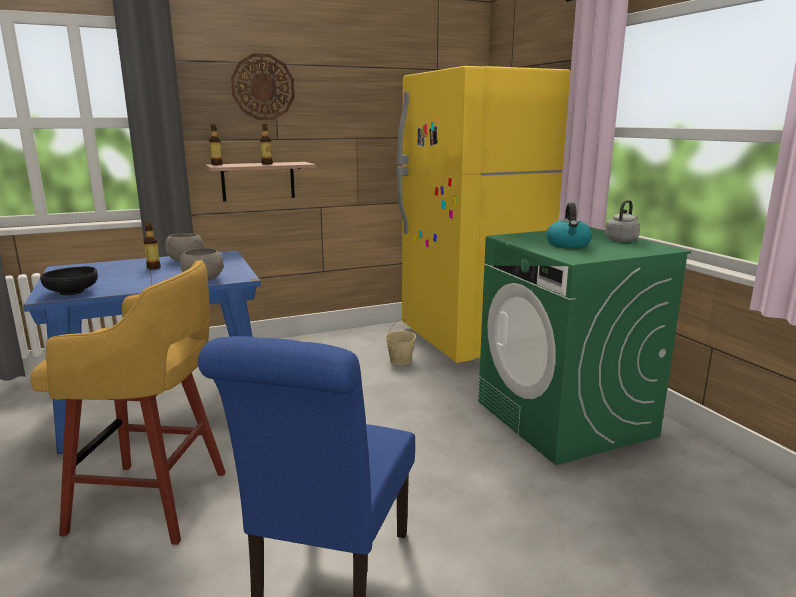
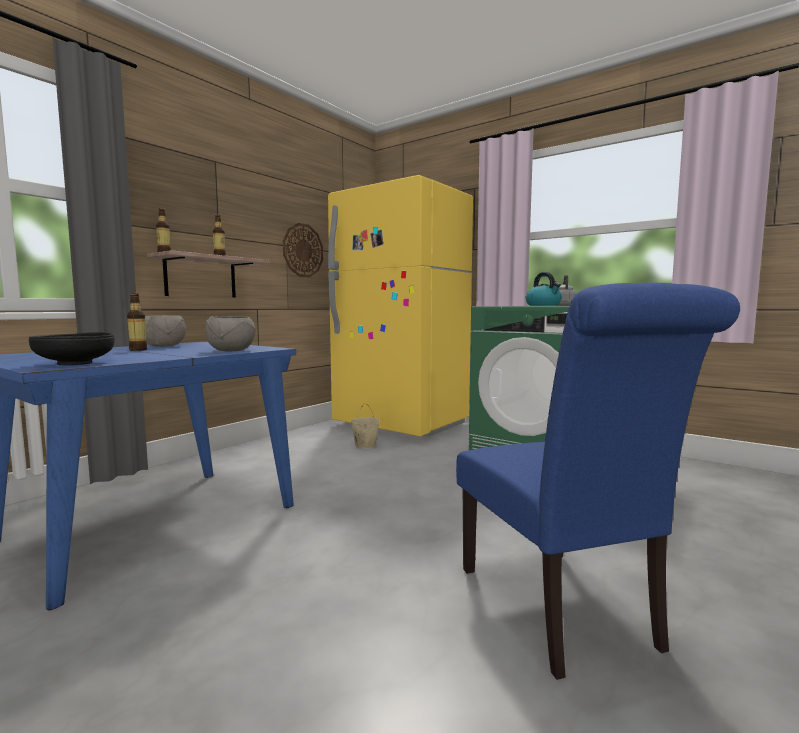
camera: 30 degrees left, 10 degrees down
yellow stool [30,260,226,545] -> none
wall clock [231,53,295,120] -> wall clock moved to [283,223,323,277]

